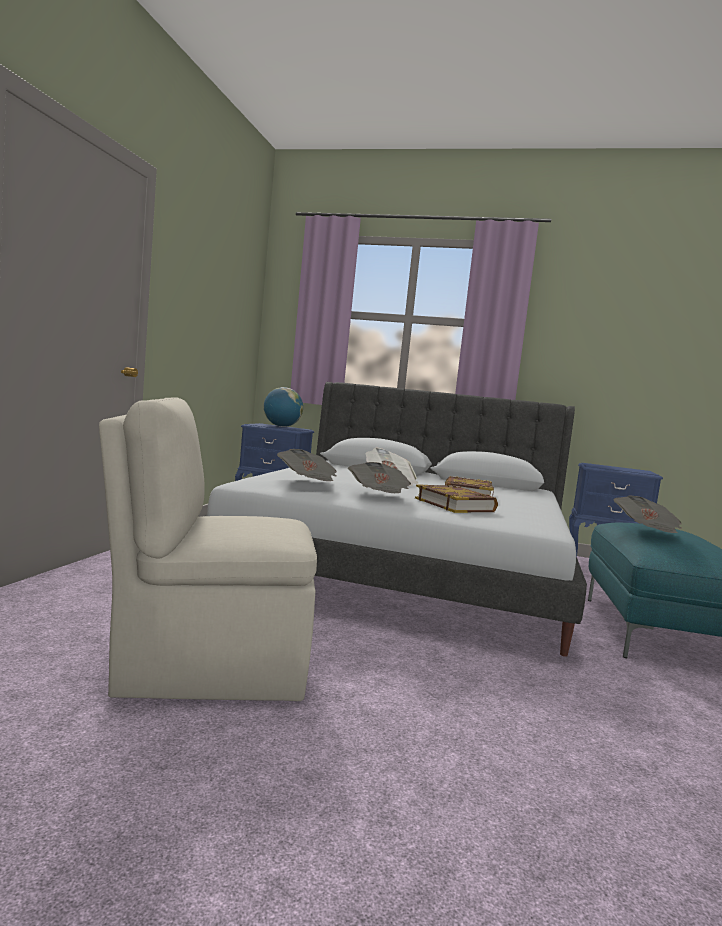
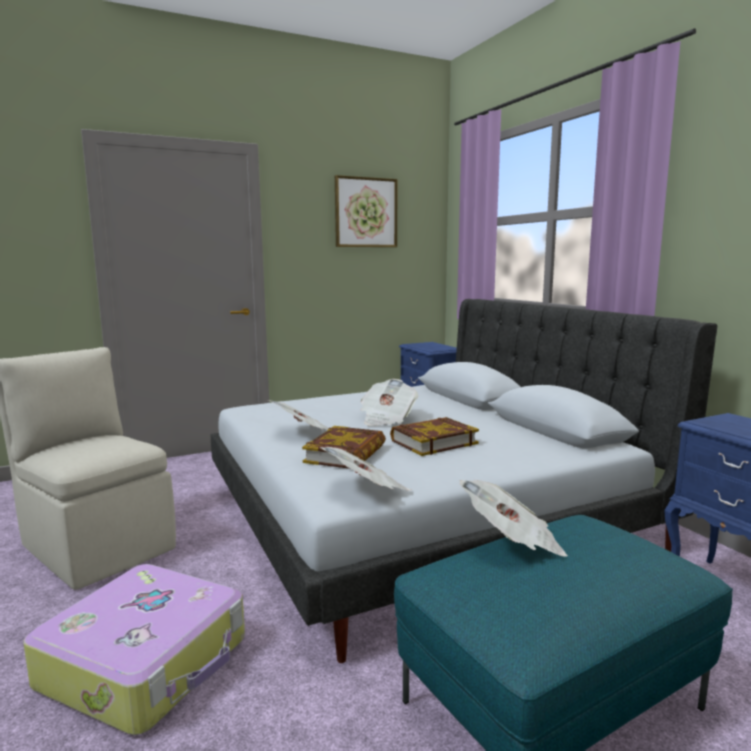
camera: 50 degrees right, 5 degrees up
globe [264,387,303,427] -> none
newspaper [277,449,337,481] -> newspaper moved to [320,447,412,491]
none -> suitcase [24,564,245,735]
none -> picture [335,175,397,247]

